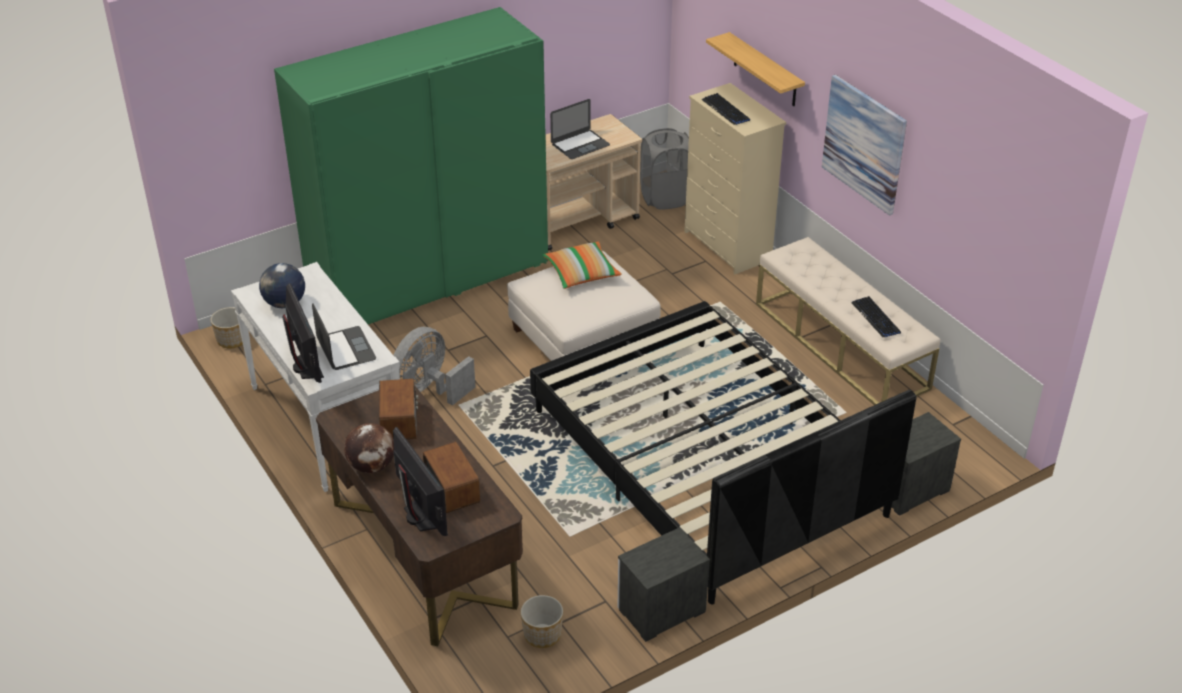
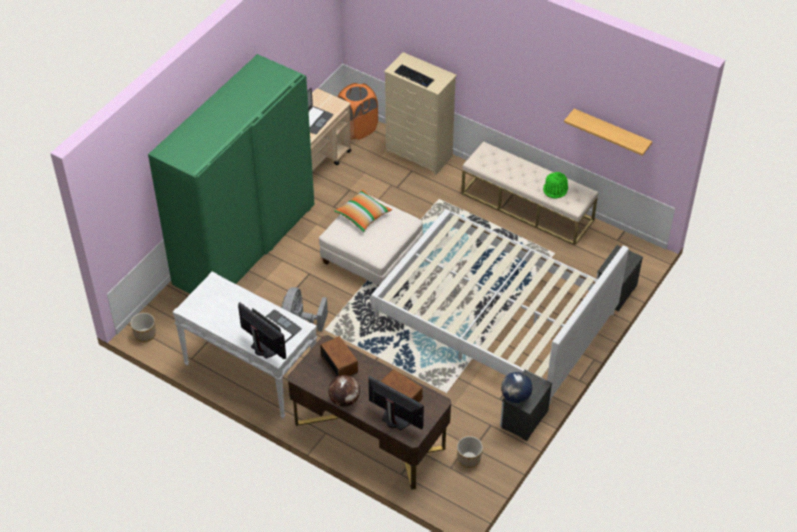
camera: 25 degrees left, 10 degrees up
globe [259,263,305,308] -> globe moved to [501,372,532,403]
black bed [530,301,917,605] -> white bed [371,209,629,405]
grey laundry basket [640,128,689,210] -> orange laundry basket [338,83,378,140]
shelf [706,32,805,106] -> shelf moved to [564,109,652,156]
picture [822,75,907,216] -> none
keyboard [851,296,901,337] -> green hat [543,172,568,199]

